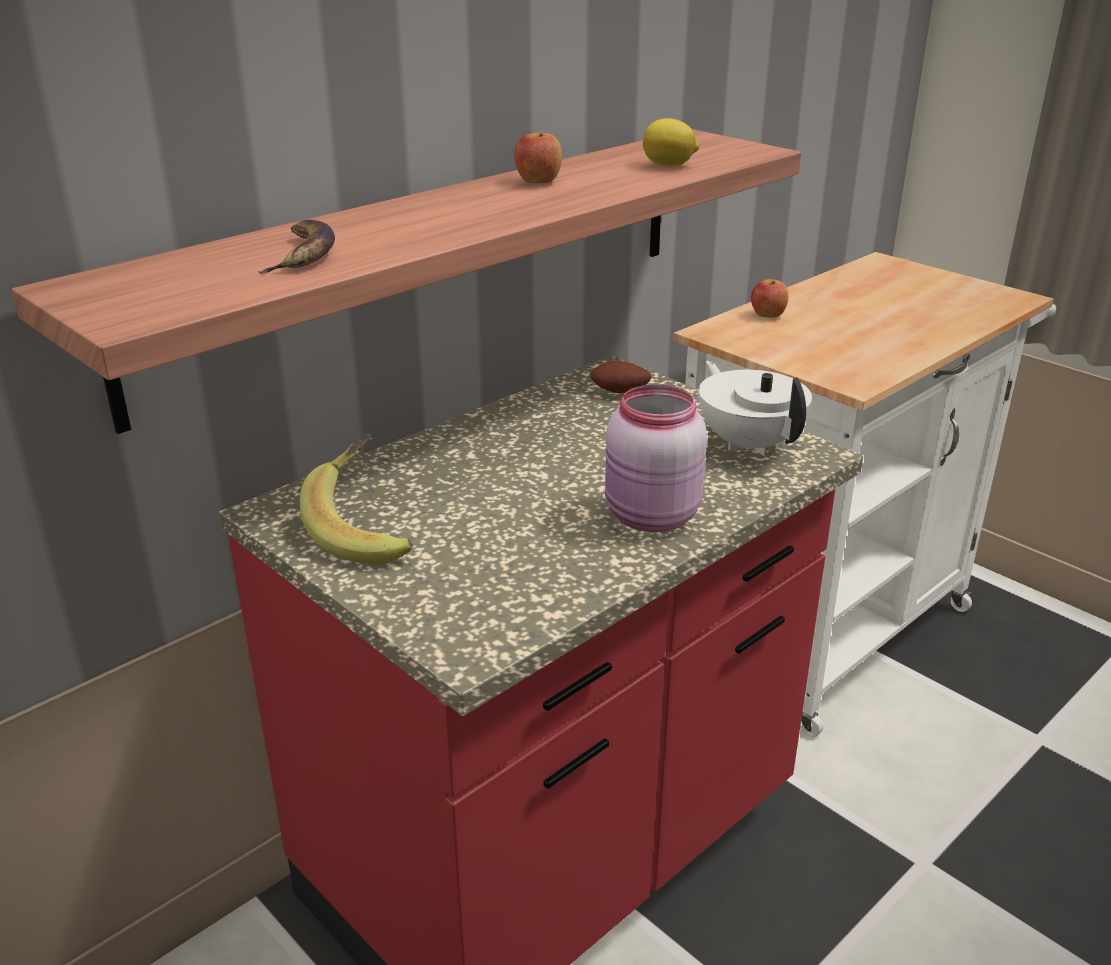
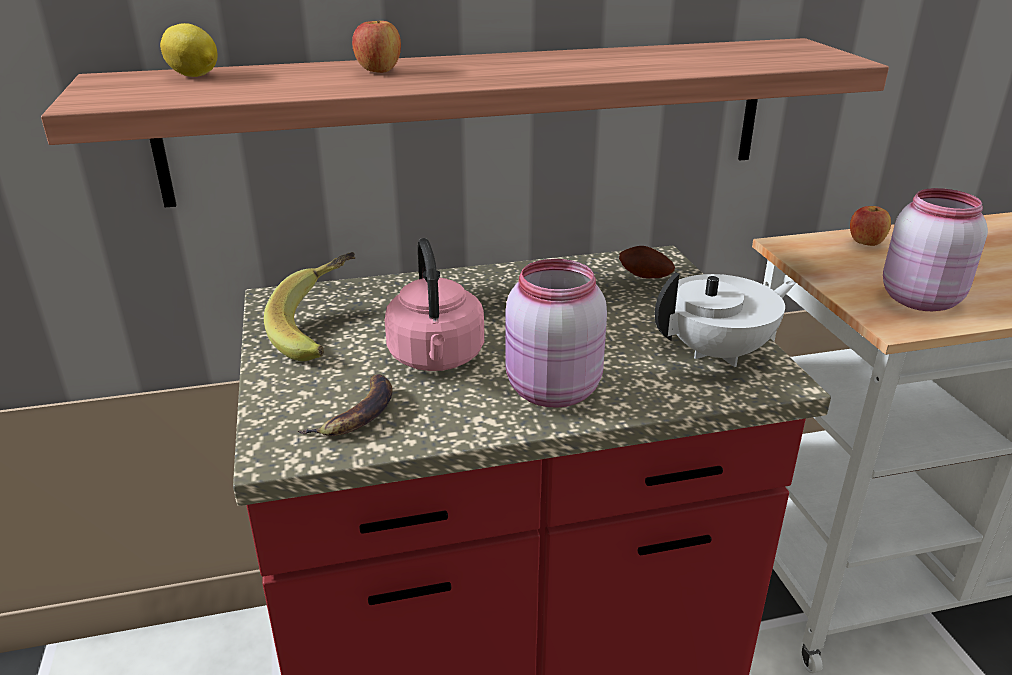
camera: 30 degrees right, 0 degrees up
banana [258,220,335,274] -> banana moved to [298,374,392,436]
apple [514,132,562,183] -> apple moved to [352,21,401,73]
lemon [643,118,699,166] -> lemon moved to [160,23,217,77]
white teapot [699,361,812,456] -> white teapot turned 60 degrees clockwise [655,272,796,367]
none -> pink kettle [385,238,484,371]
none -> pink jar [883,188,988,311]

